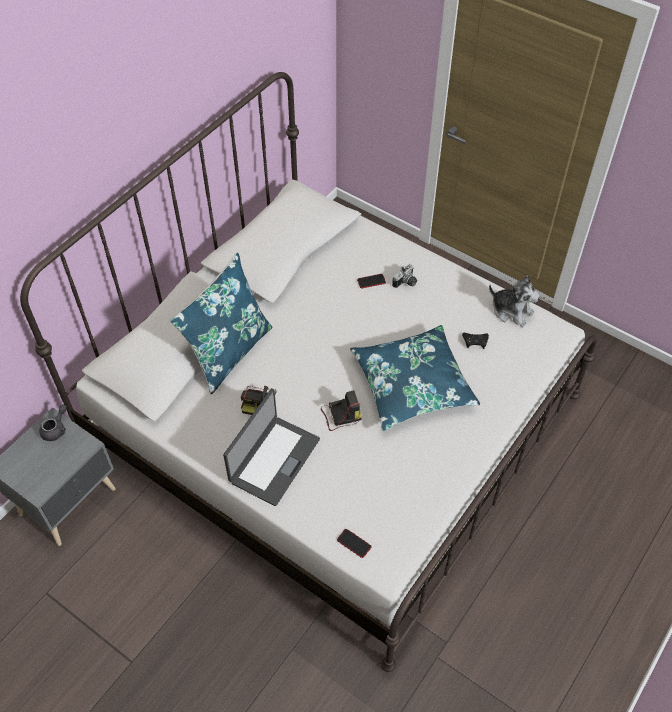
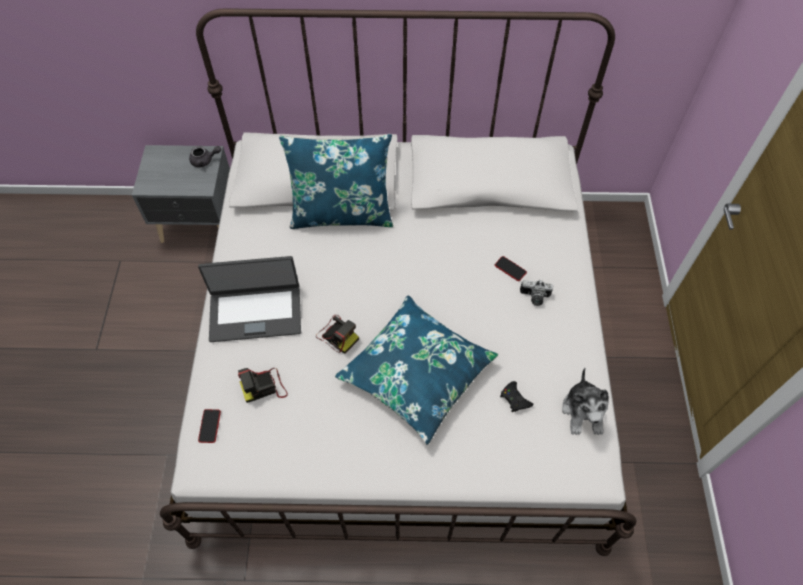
camera: 55 degrees right, 5 degrees up
camera [241,386,277,415] -> camera moved to [238,368,288,403]

